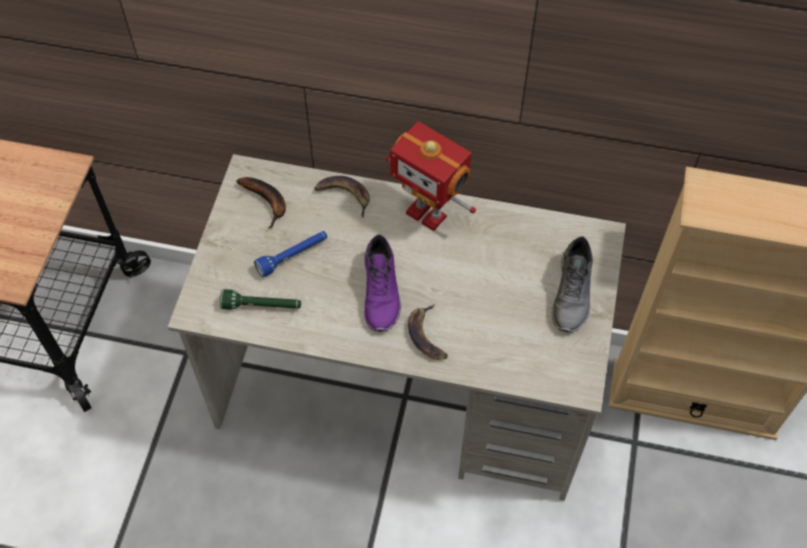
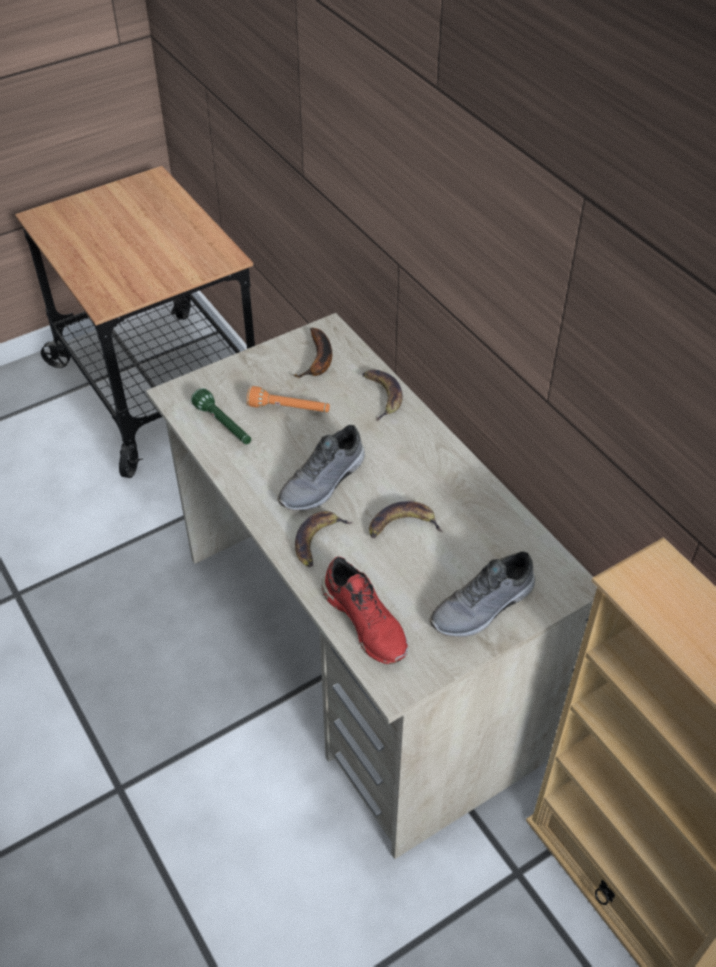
camera: 45 degrees right, 10 degrees down
blue flashlight [254,231,327,278] -> orange flashlight [247,386,330,412]
purple shoe [364,234,401,332] -> grey shoe [277,425,365,511]
toy robot [385,121,476,231] -> none
none -> red shoe [322,556,408,664]
none -> banana [369,501,443,538]

